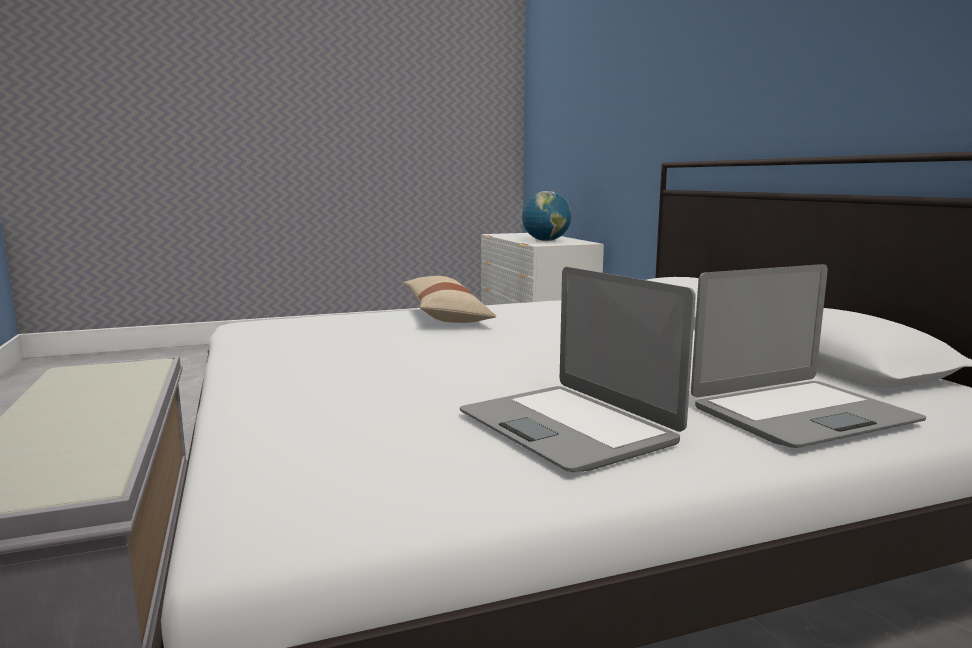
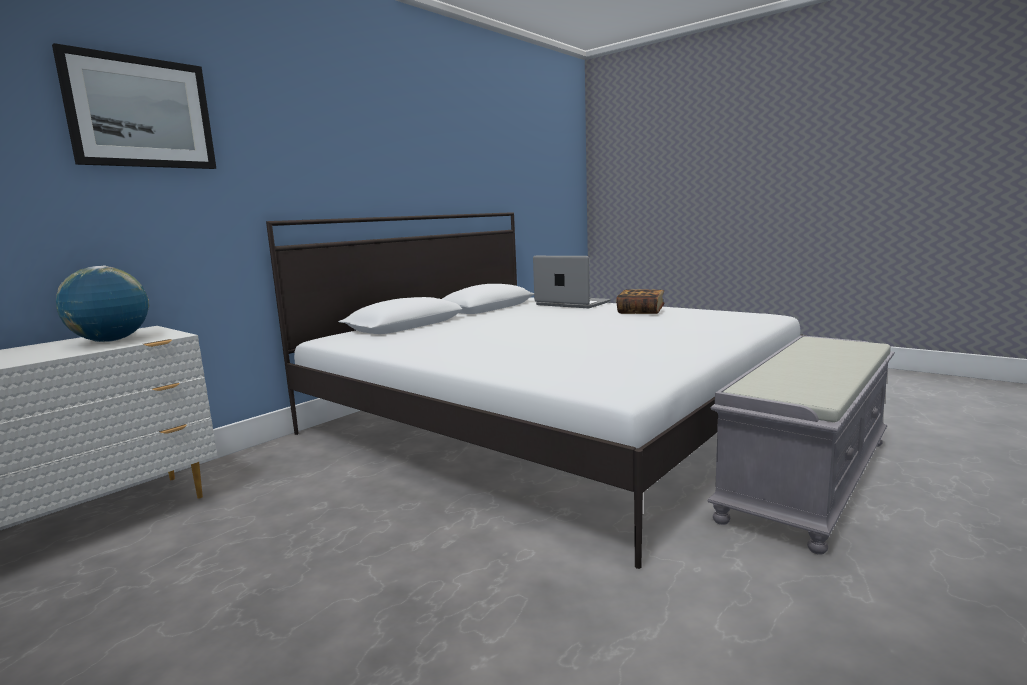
camera: 120 degrees left, 0 degrees up
beige pillow [404,276,496,323] -> none
laptop [460,267,696,472] -> book [616,289,665,314]
none -> picture [52,43,216,169]

